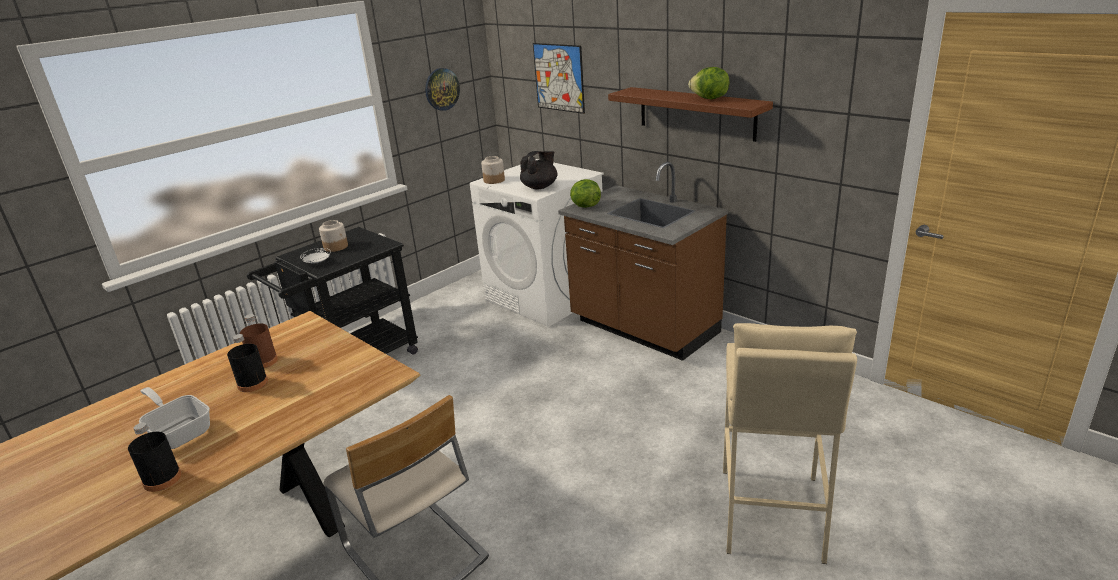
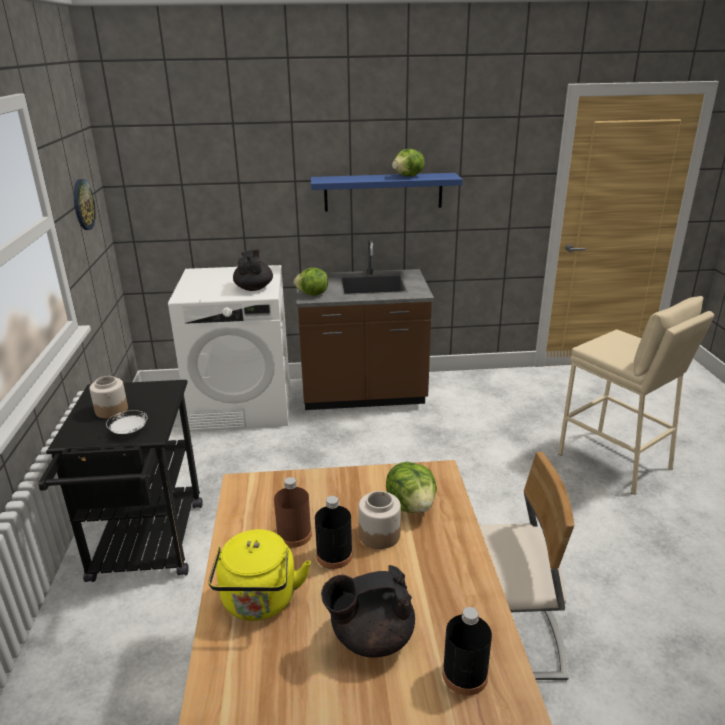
camera: 50 degrees left, 0 degrees up
frying pan [139,387,210,449] -> black teapot [321,565,415,658]
jar [481,156,505,184] -> jar moved to [359,491,401,549]
picture [533,43,585,114] -> none
brown shelf [608,87,773,142] -> blue shelf [311,173,463,211]
none -> yellow kettle [208,529,311,621]
none -> lettuce [386,462,437,513]

